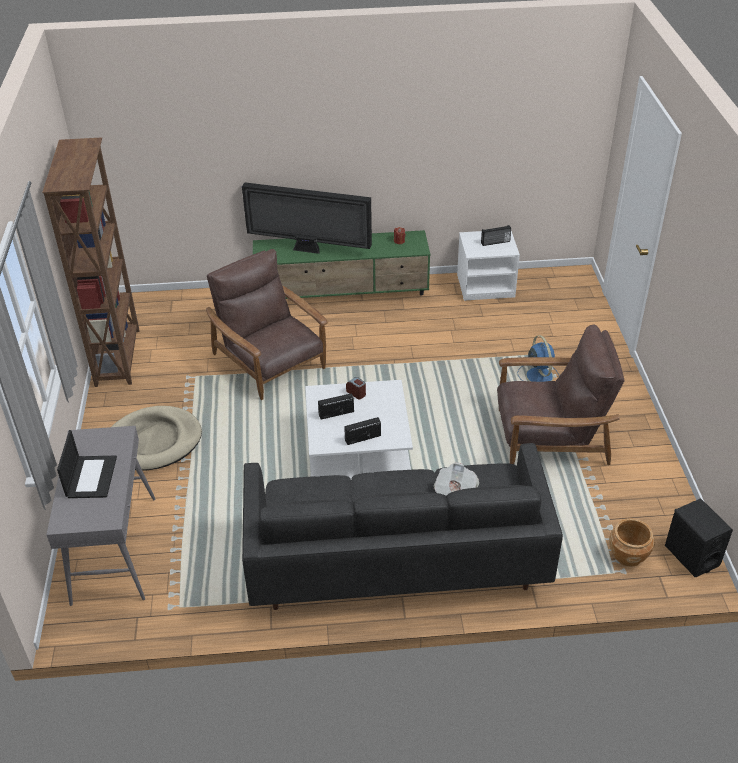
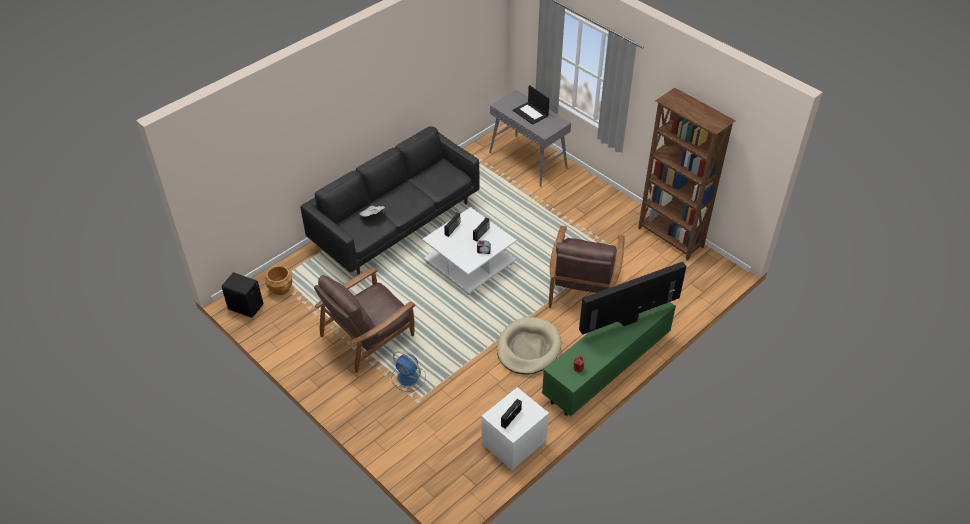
camera: 140 degrees right, 5 degrees up
beige dog bed [111,406,202,471] -> beige dog bed moved to [497,317,561,375]
brown armchair [206,249,328,400] -> brown armchair turned 90 degrees clockwise [549,226,625,308]

